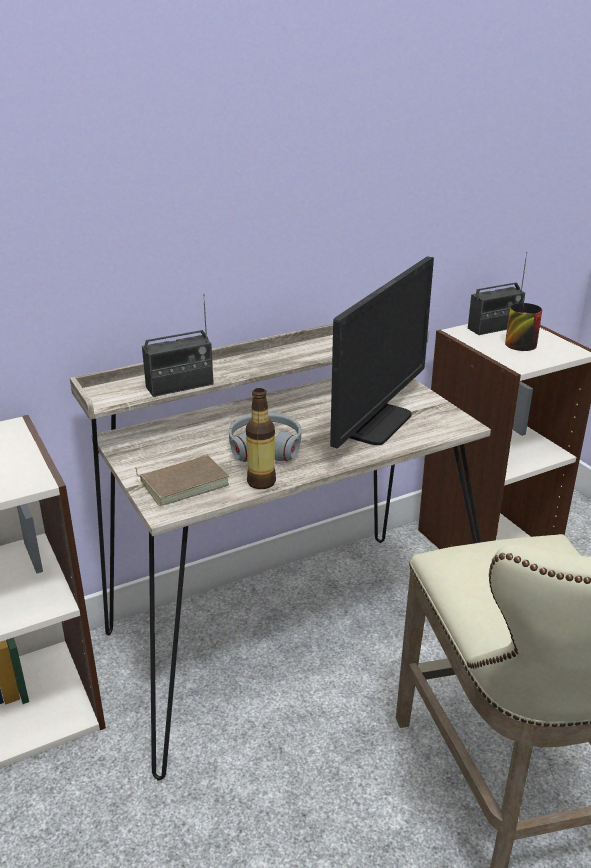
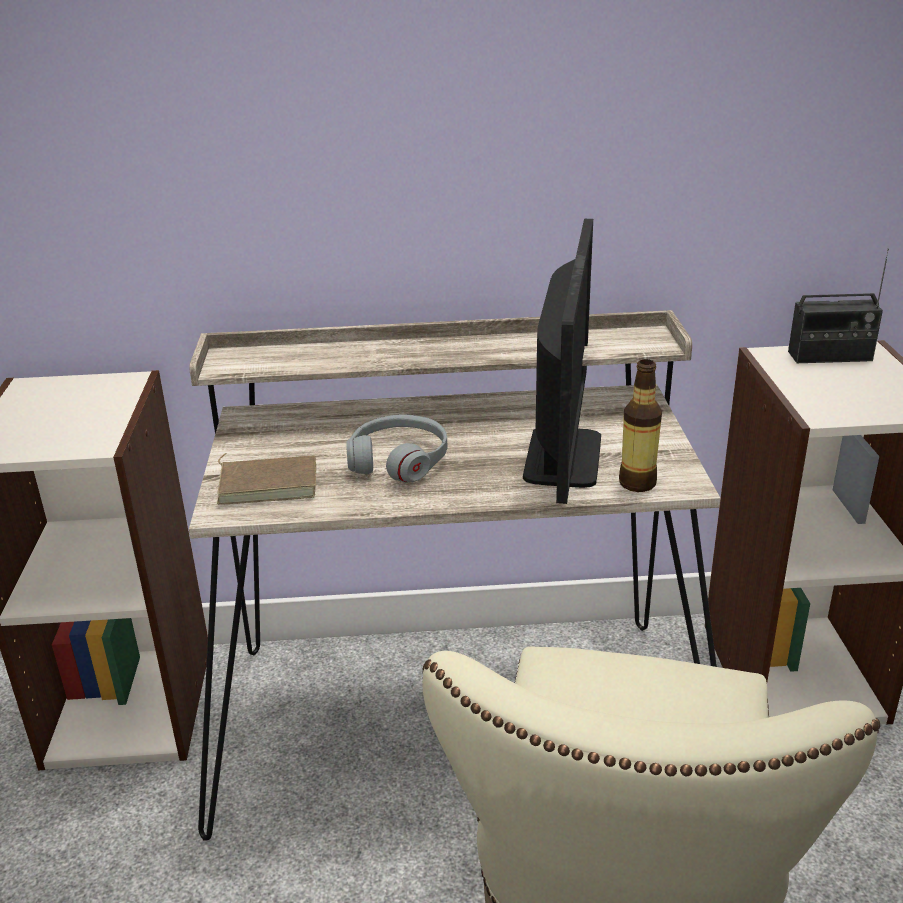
camera: 25 degrees right, 0 degrees up
radio [142,293,214,397] -> none
bottle [246,388,276,489] -> bottle moved to [619,359,662,492]
monitor [330,256,434,448] -> monitor turned 45 degrees counterclockwise [523,219,601,504]
mug [505,303,542,351] -> none

